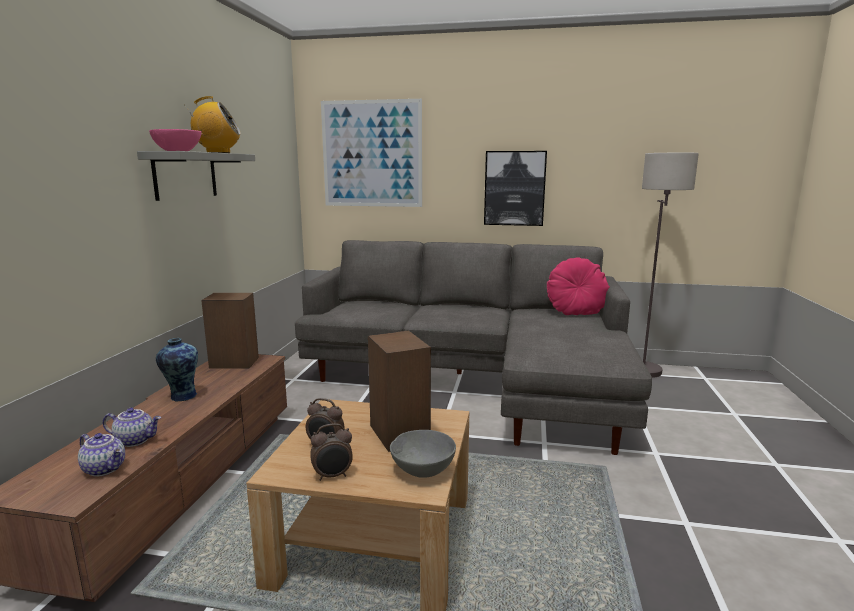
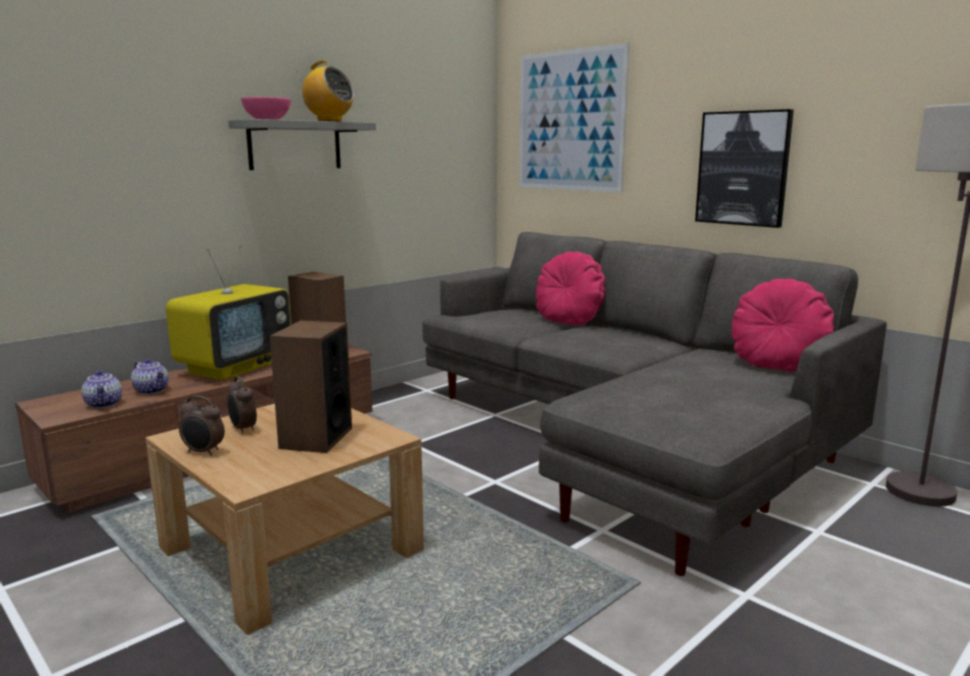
camera: 35 degrees right, 0 degrees up
vase [156,338,198,401] -> television [166,245,291,381]
grey bowl [390,430,456,478] -> none
none -> pink pillow [536,252,605,325]

